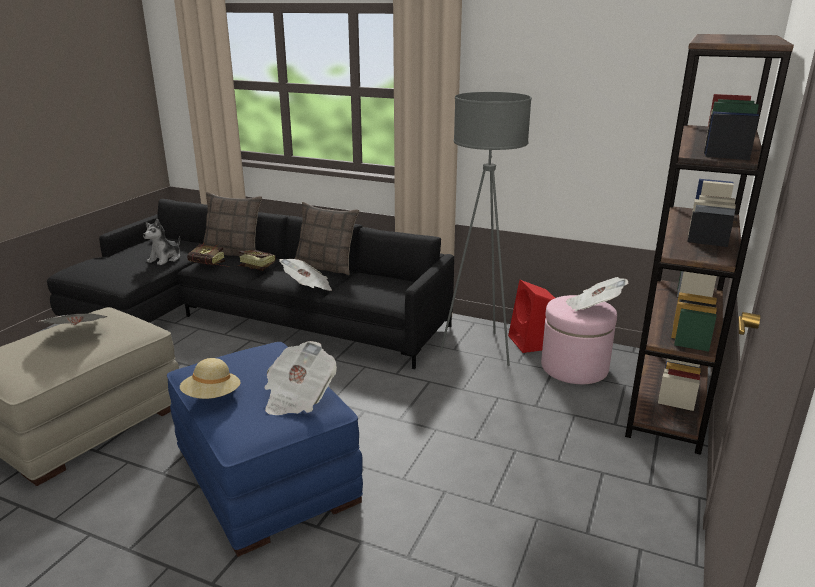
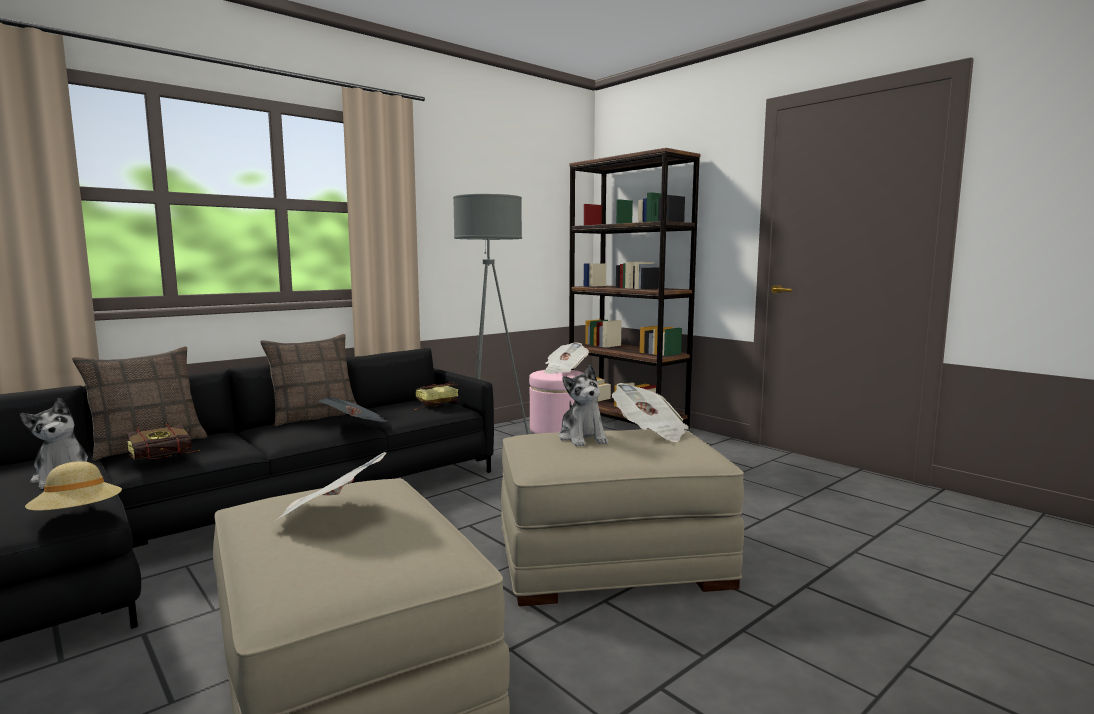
camera: 65 degrees left, 15 degrees down
blue ottoman [167,342,363,557] -> beige ottoman [501,429,744,606]
beige hat [180,358,240,399] -> beige hat moved to [25,461,122,511]
book [238,250,276,271] -> book moved to [415,382,459,410]
red speaker [508,280,555,353] -> none
none -> plush toy [559,365,608,446]

